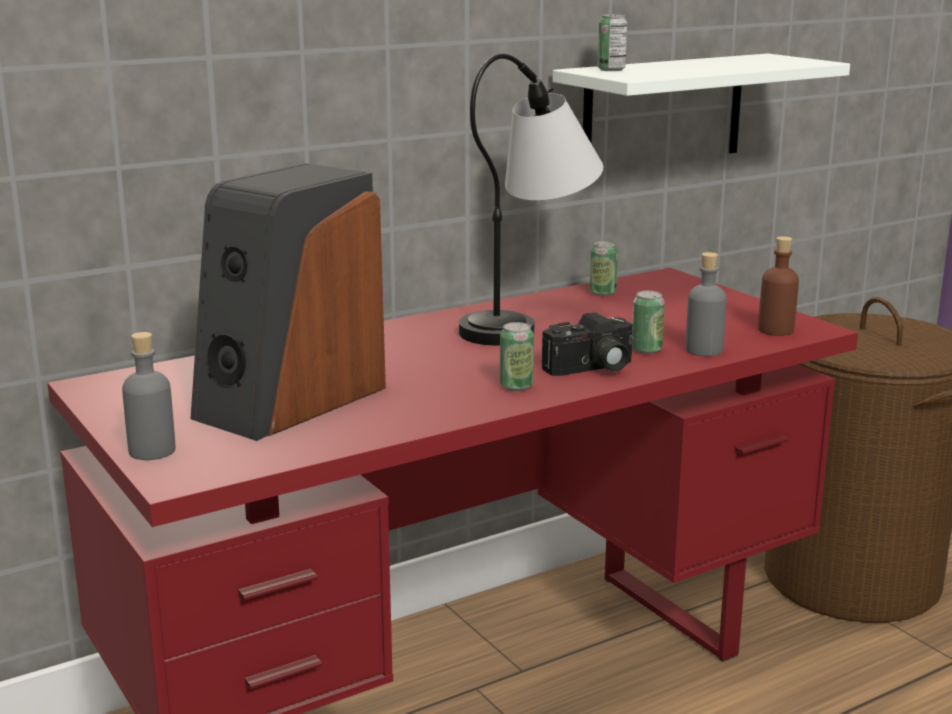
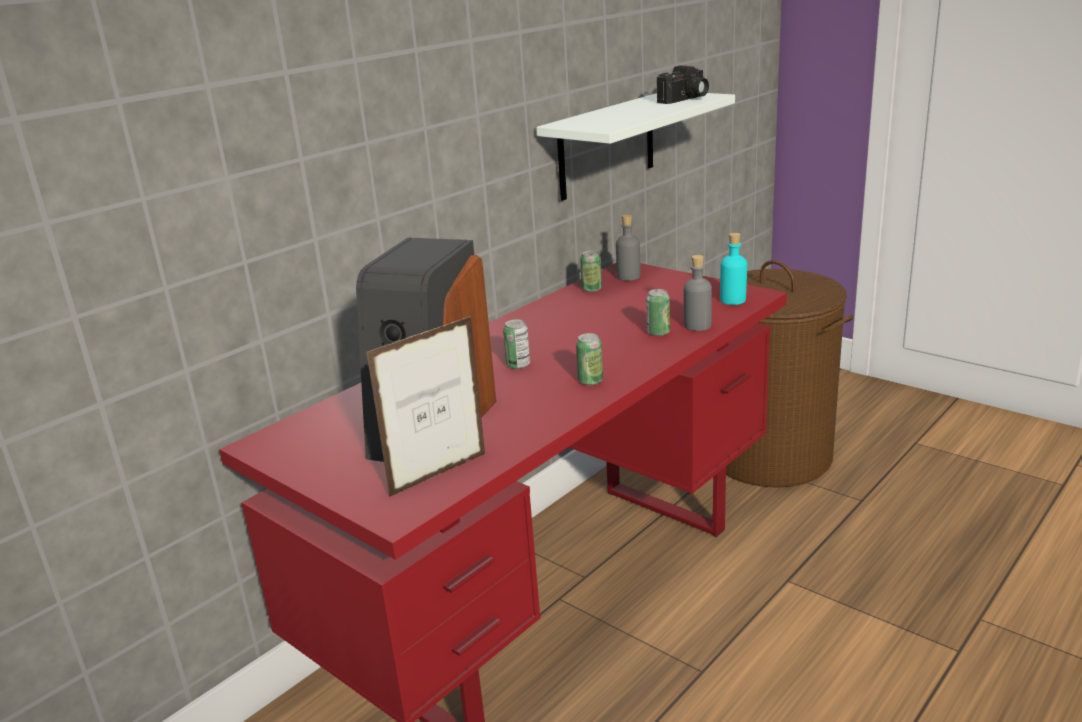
camera: 15 degrees left, 5 degrees up
grey bottle [122,332,175,460] -> grey bottle moved to [616,214,641,281]
table lamp [459,54,603,345] -> none
camera [542,312,634,376] -> camera moved to [657,65,709,104]
can [597,14,627,71] -> can moved to [503,319,530,369]
brown bottle [758,236,799,336] -> turquoise bottle [720,233,747,305]
none -> picture frame [366,316,486,497]

